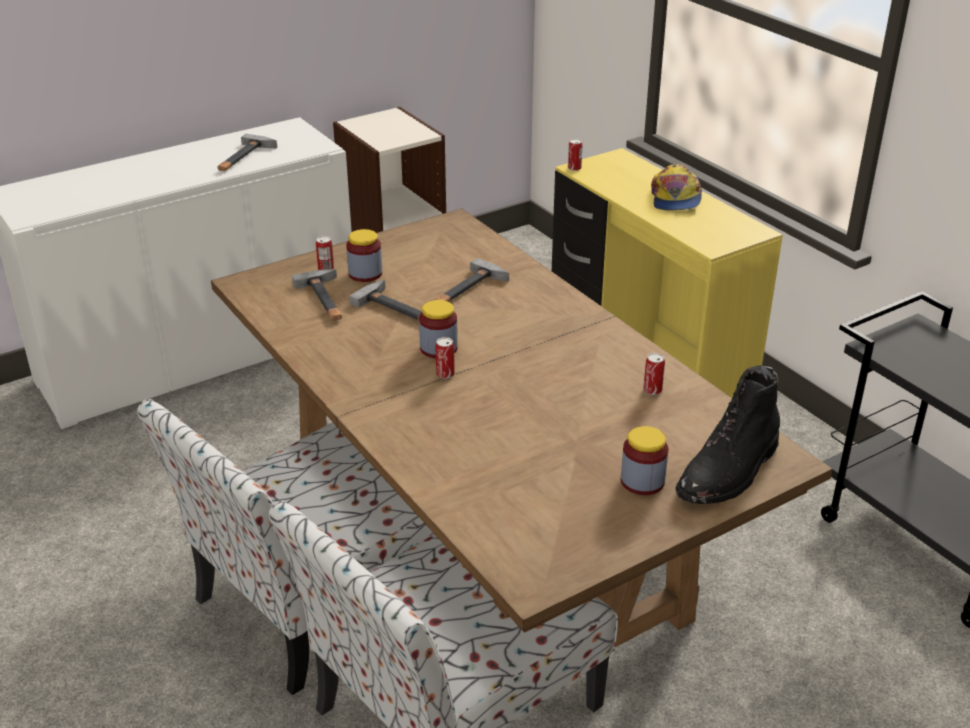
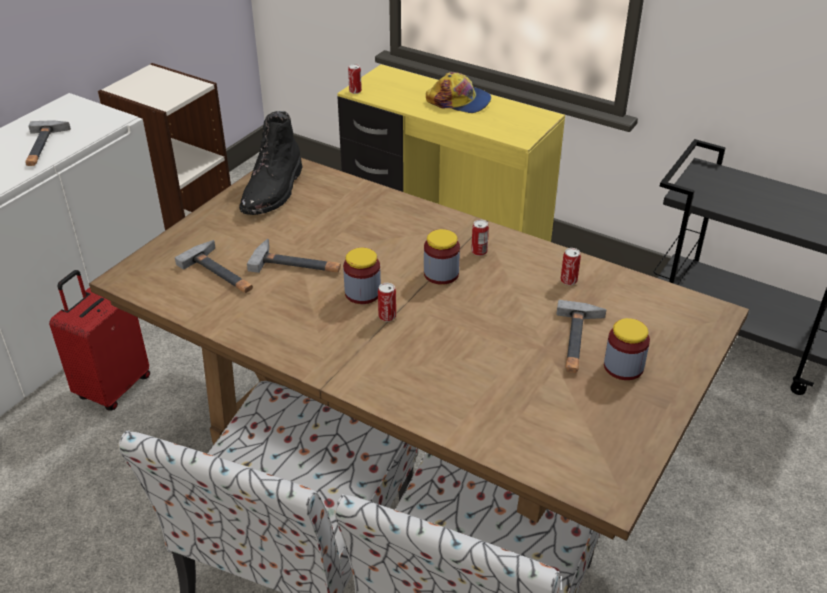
camera: 25 degrees left, 5 degrees up
can [316,236,334,270] -> can moved to [471,220,489,256]
jar [346,229,382,282] -> jar moved to [424,229,460,285]
hammer [435,258,509,302] -> hammer moved to [556,300,606,373]
cap [651,164,702,211] -> cap turned 45 degrees counterclockwise [426,72,491,113]
black boot [676,365,780,504] -> black boot moved to [239,111,303,215]
none -> red suitcase [49,270,150,411]

